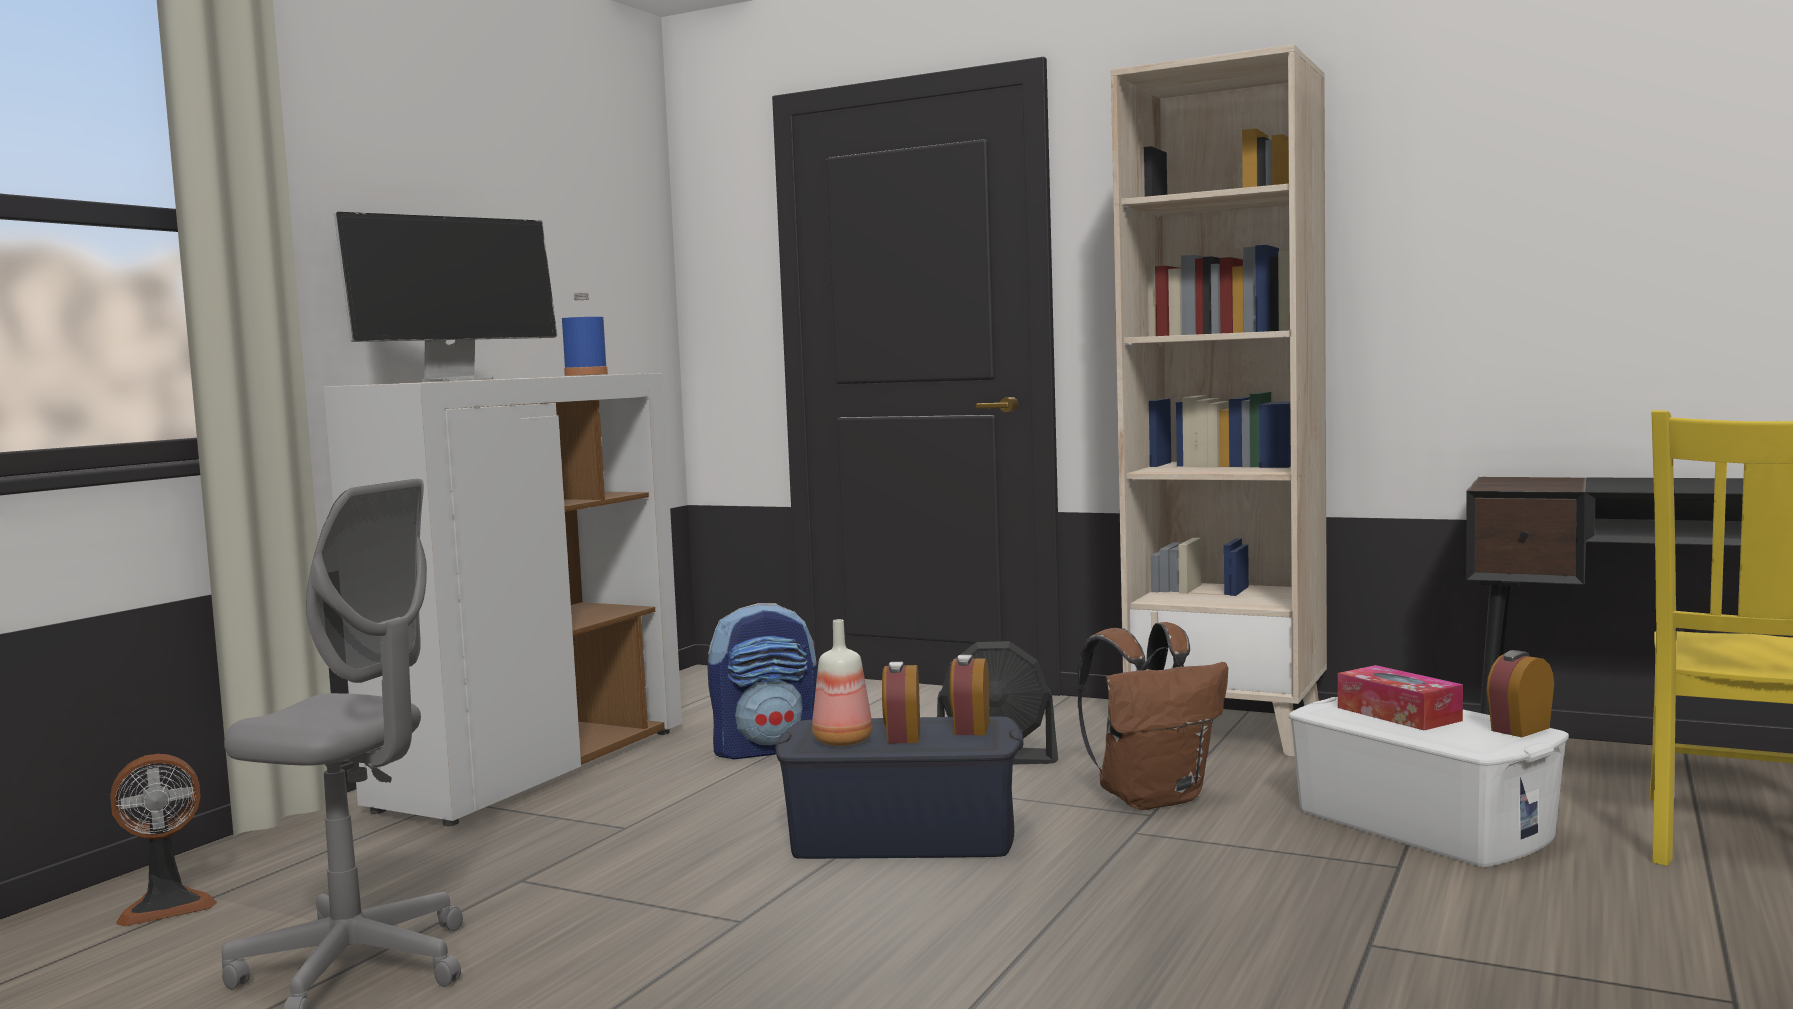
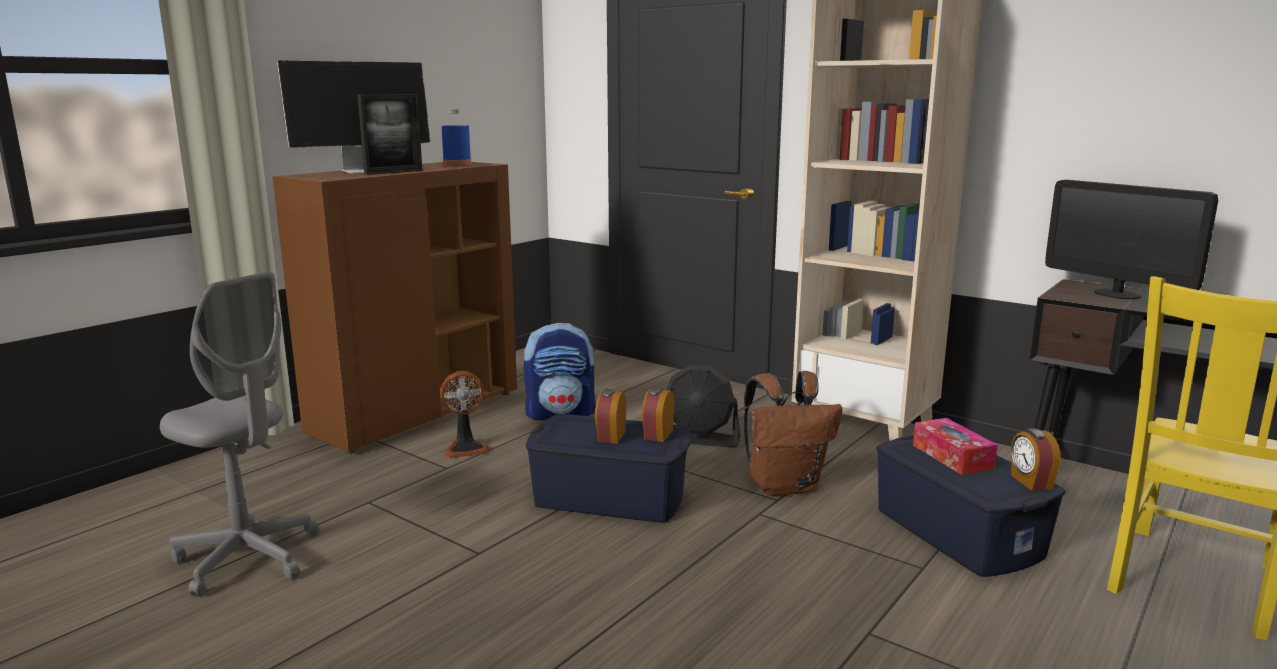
camera: 10 degrees right, 10 degrees up
fan [110,754,217,927] -> fan moved to [440,371,491,458]
white cabinet [324,373,682,826] -> brown cabinet [273,162,517,454]
bottle [812,619,872,746] -> none
white storage box [1289,697,1569,867] -> blue storage box [876,435,1066,577]
alarm clock [1486,650,1554,737] -> alarm clock turned 75 degrees counterclockwise [1011,428,1061,491]
none -> picture frame [357,94,423,175]
none -> monitor [1045,180,1218,299]

